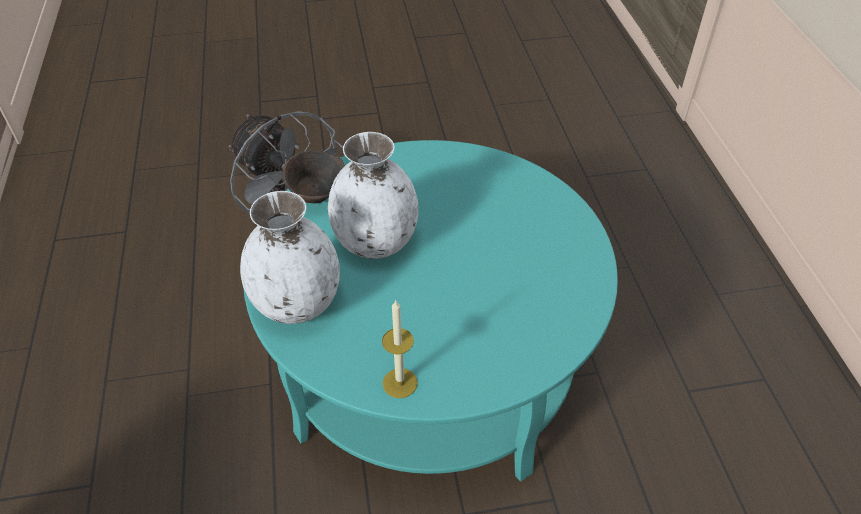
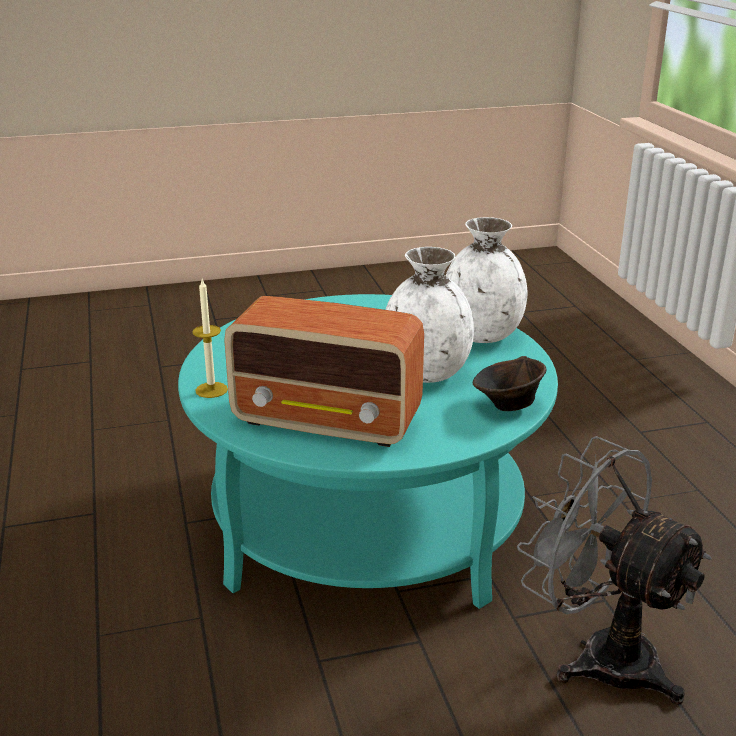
camera: 175 degrees right, 20 degrees down
candle [382,300,418,398] -> candle moved to [192,280,228,398]
none -> radio [224,296,424,447]

